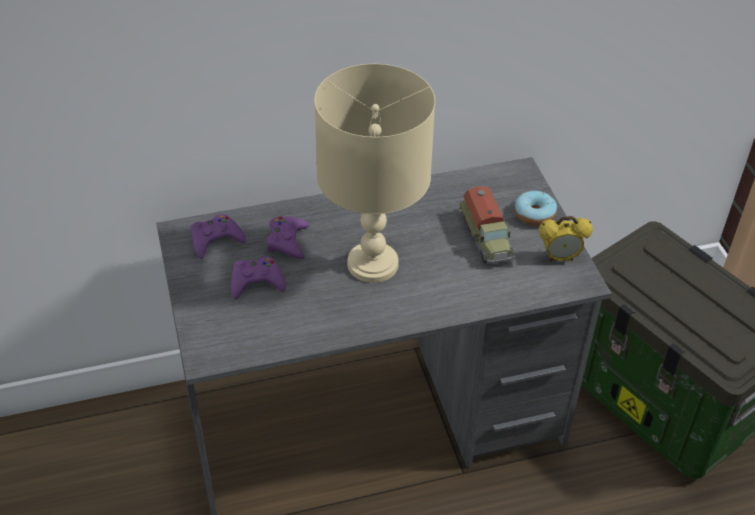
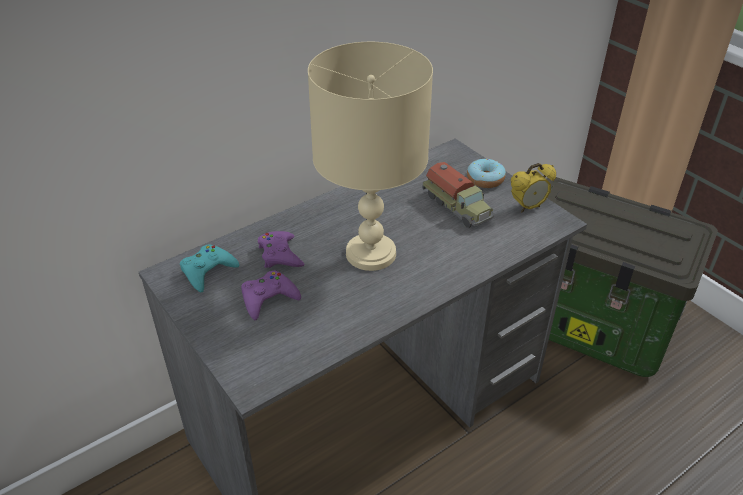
camera: 20 degrees left, 5 degrees down
purple game controller [191,214,246,259] -> turquoise game controller [180,244,239,292]

